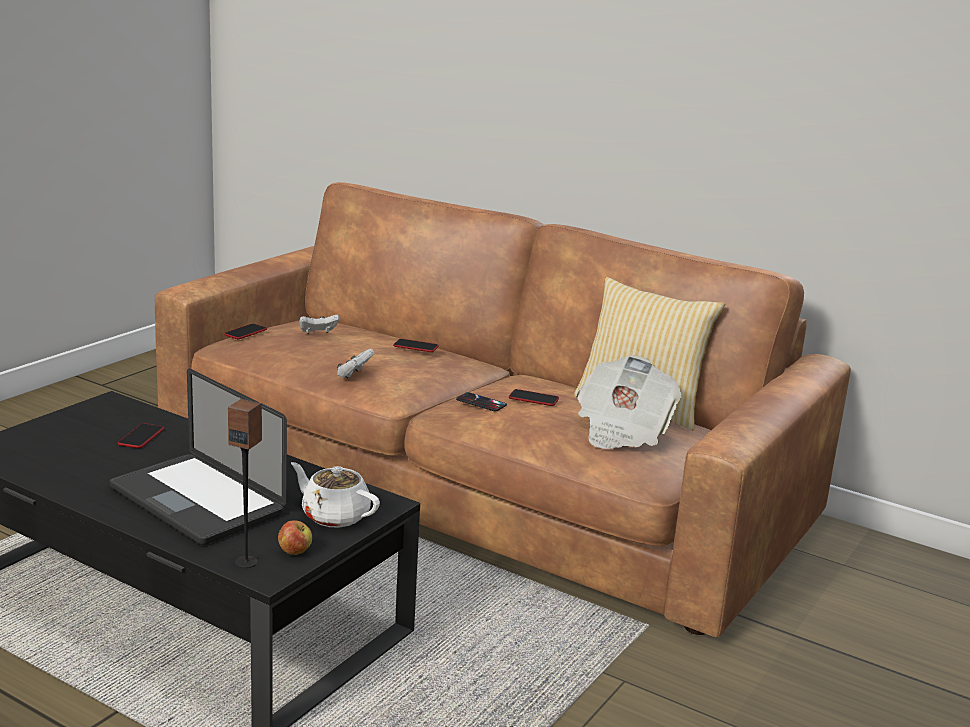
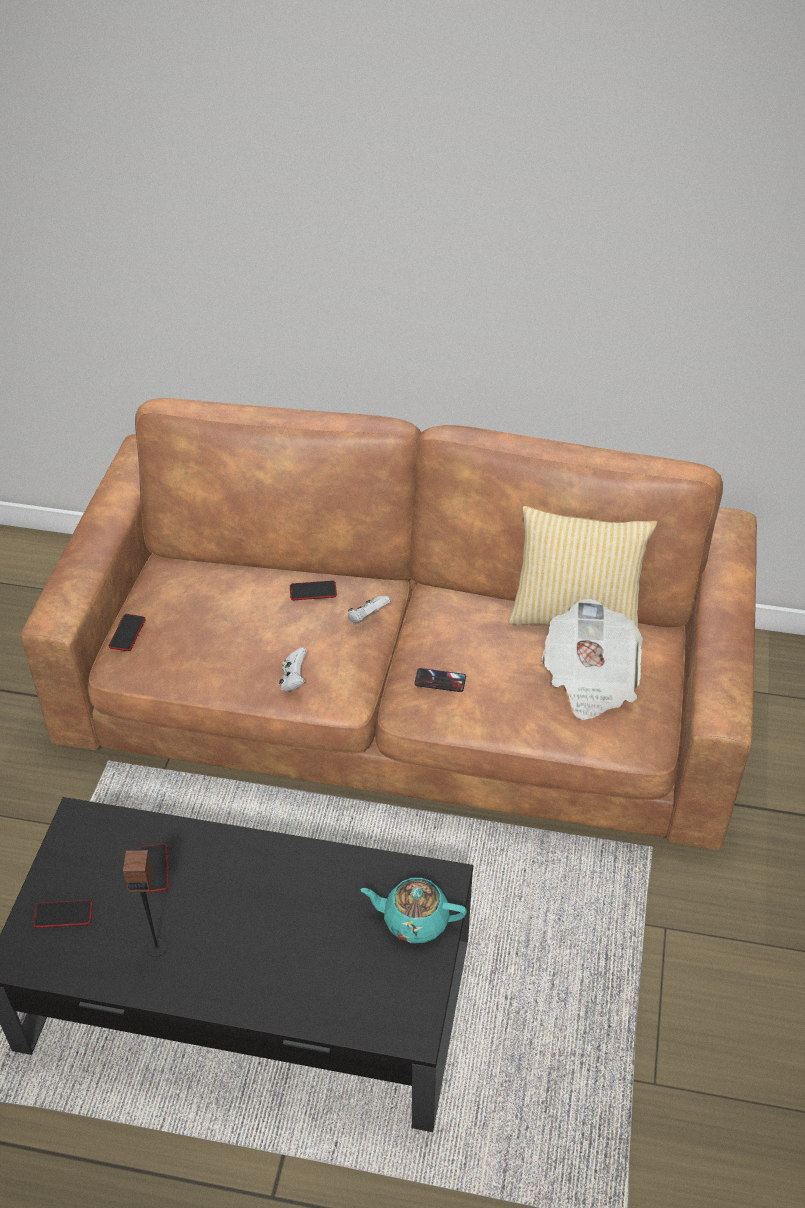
camera: 20 degrees left, 25 degrees up
laptop [110,369,287,545] -> none
speaker [228,399,262,568] -> speaker moved to [123,851,167,957]
apple [278,520,312,555] -> none
white teapot [291,462,380,528] -> turquoise teapot [360,878,467,943]
white game controller [300,315,339,334] -> white game controller moved to [348,596,391,623]
phone [509,389,559,406] -> phone moved to [33,900,93,928]

